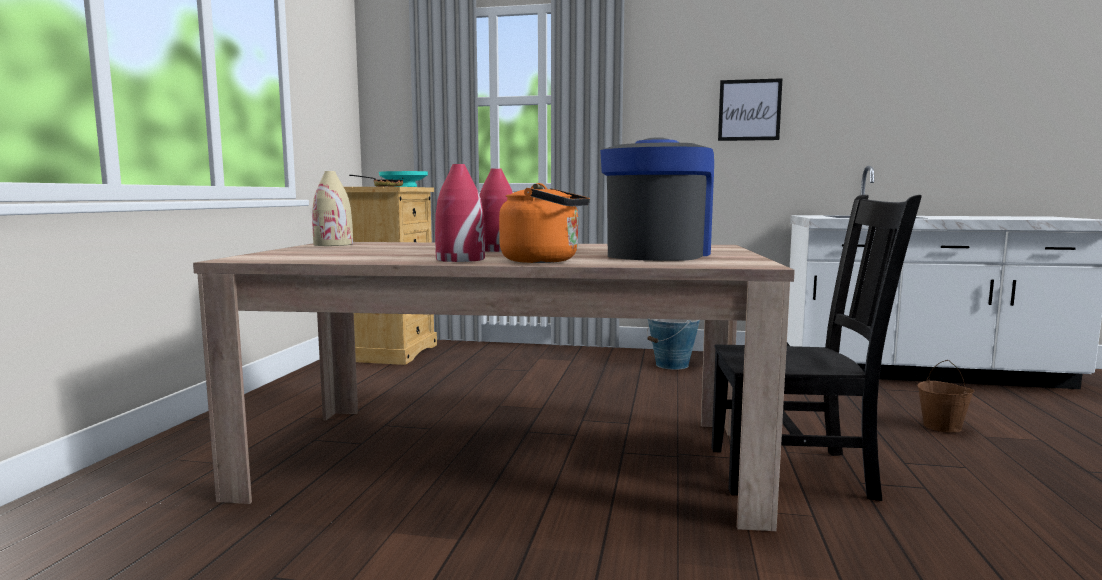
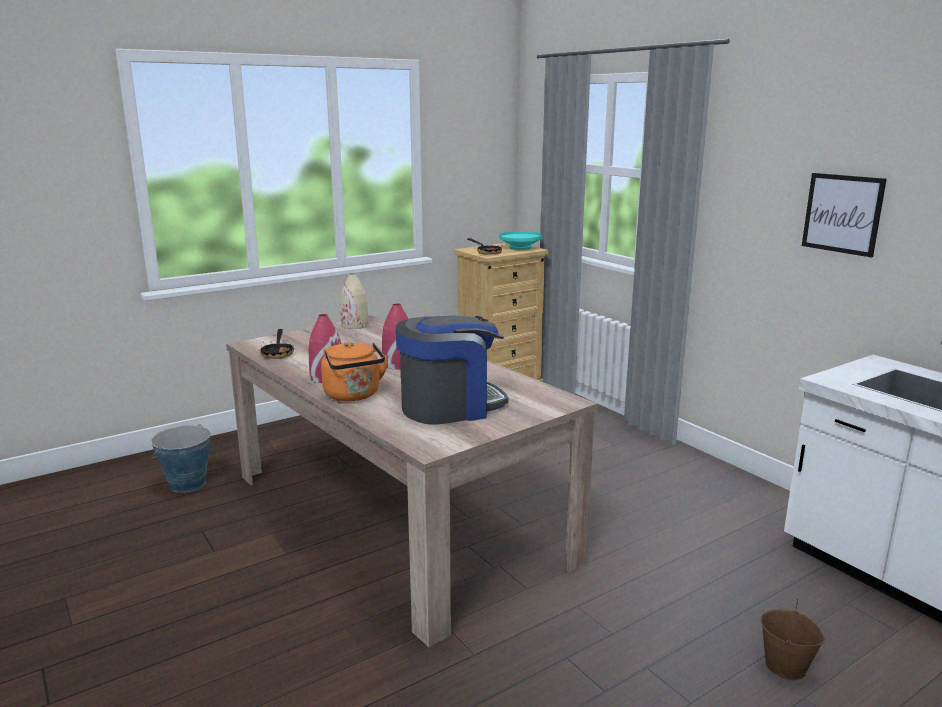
camera: 45 degrees right, 10 degrees up
bucket [647,319,700,370] -> bucket moved to [151,424,211,493]
black chair [711,195,922,501] -> none
none -> frying pan [260,329,294,359]

